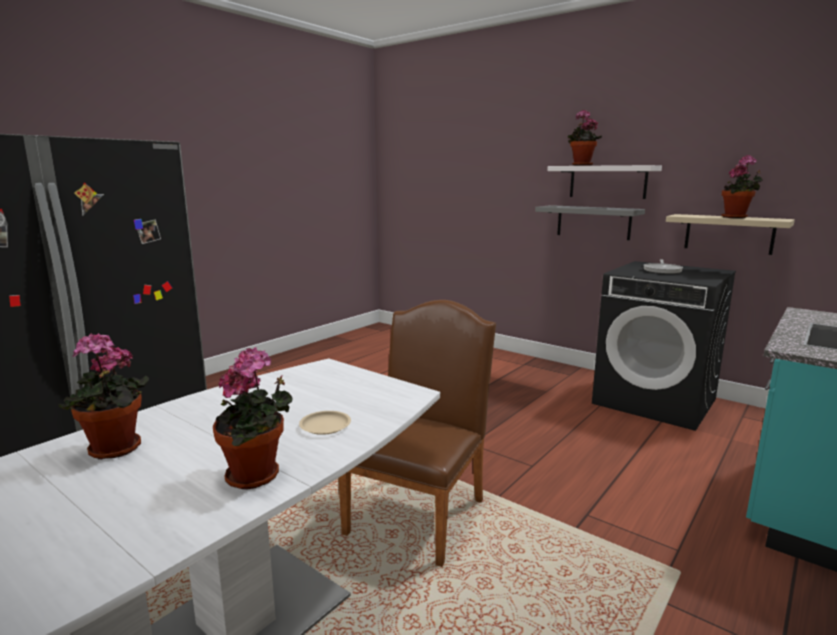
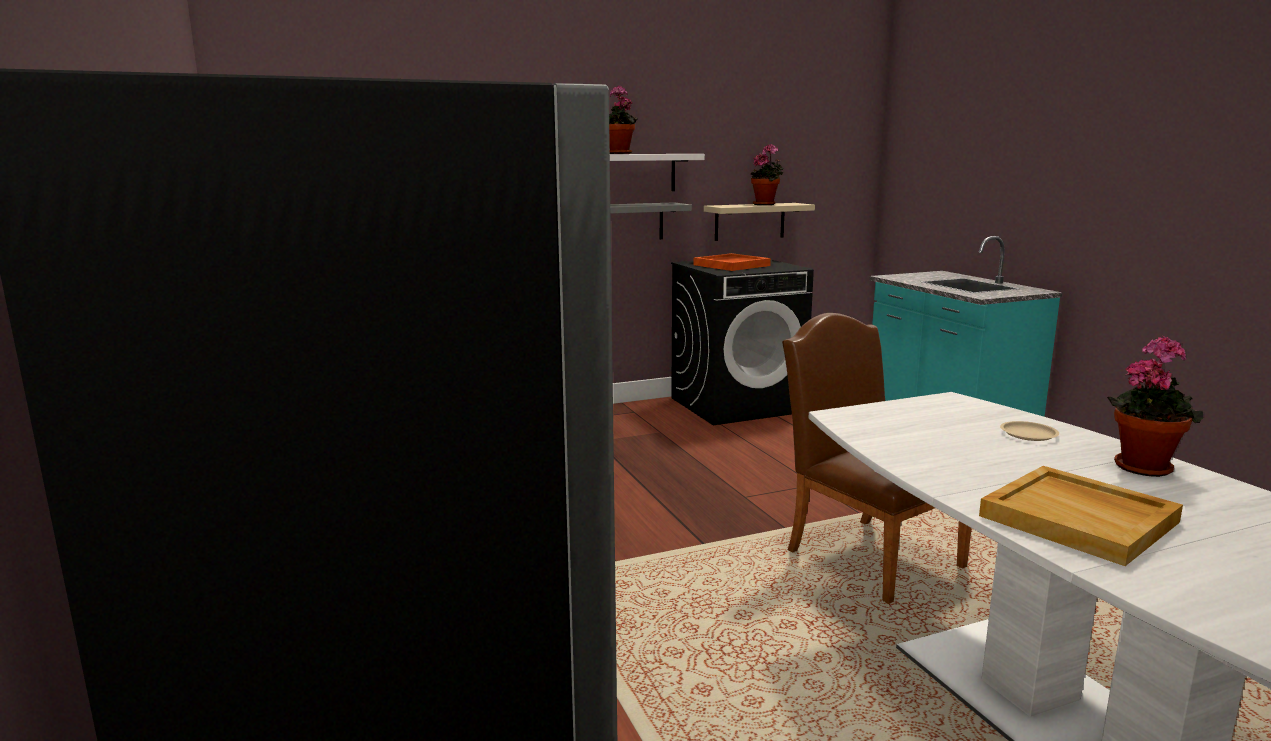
camera: 60 degrees left, 0 degrees up
potted plant [58,333,149,459] -> beige tray [979,466,1183,566]
frying pan [643,259,683,274] -> orange tray [694,253,771,271]

